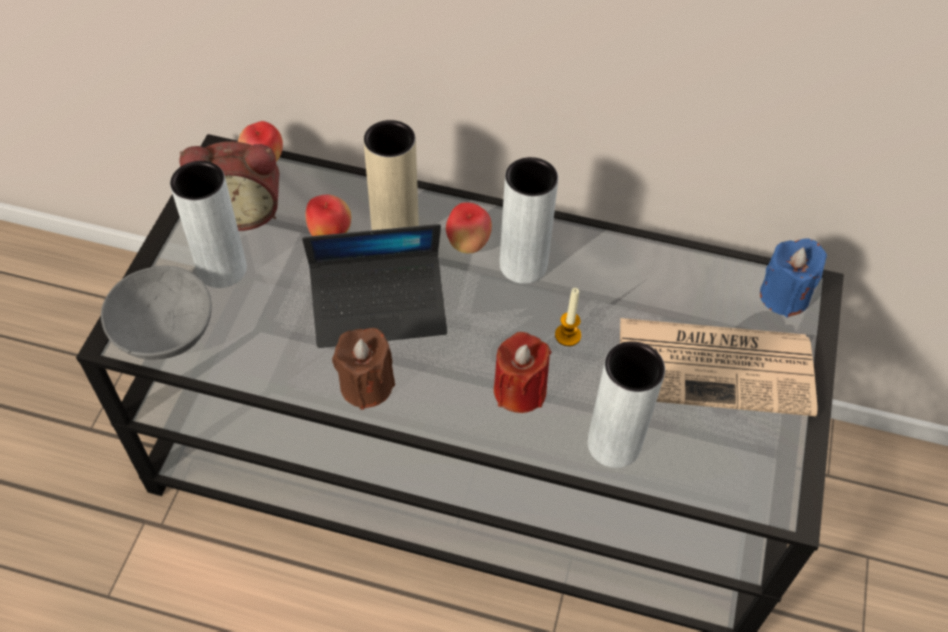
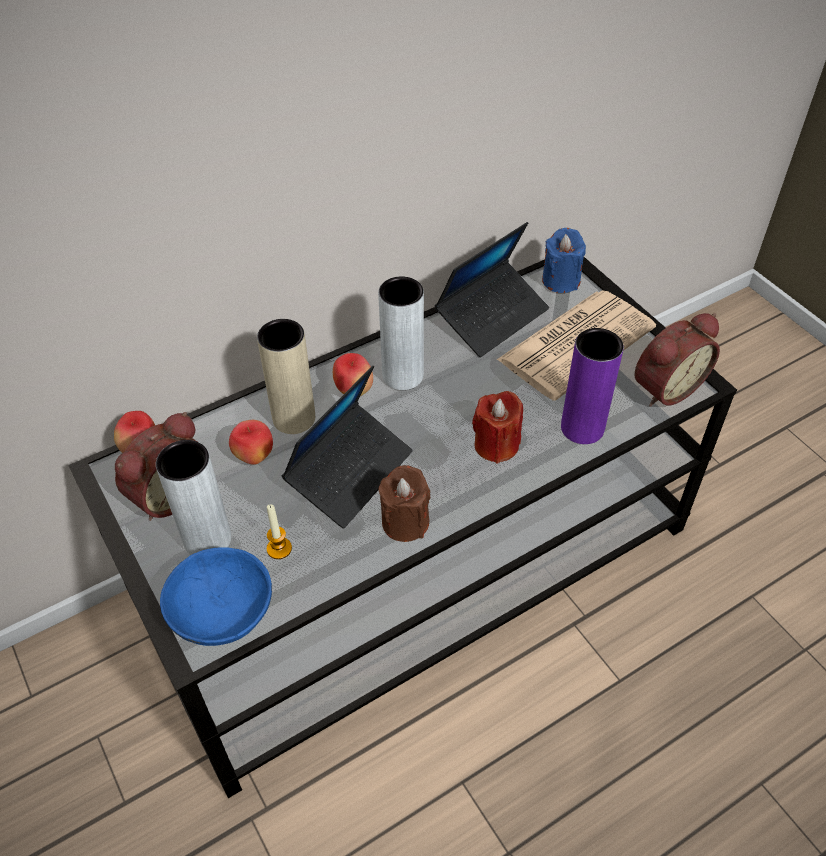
camera: 45 degrees left, 5 degrees down
grey bowl [101,266,212,360] -> blue bowl [160,547,272,646]
candle [555,288,581,346] -> candle moved to [267,504,292,559]
grey vase [587,341,665,468] -> purple vase [561,328,624,444]
none -> laptop [435,222,549,357]
none -> alarm clock [635,313,720,407]

